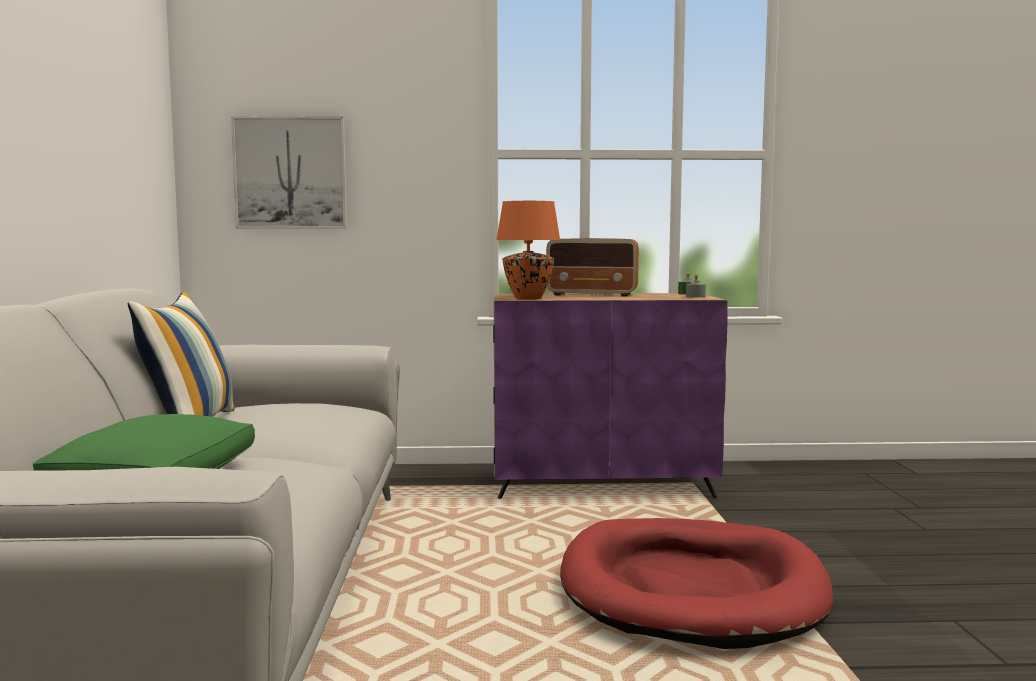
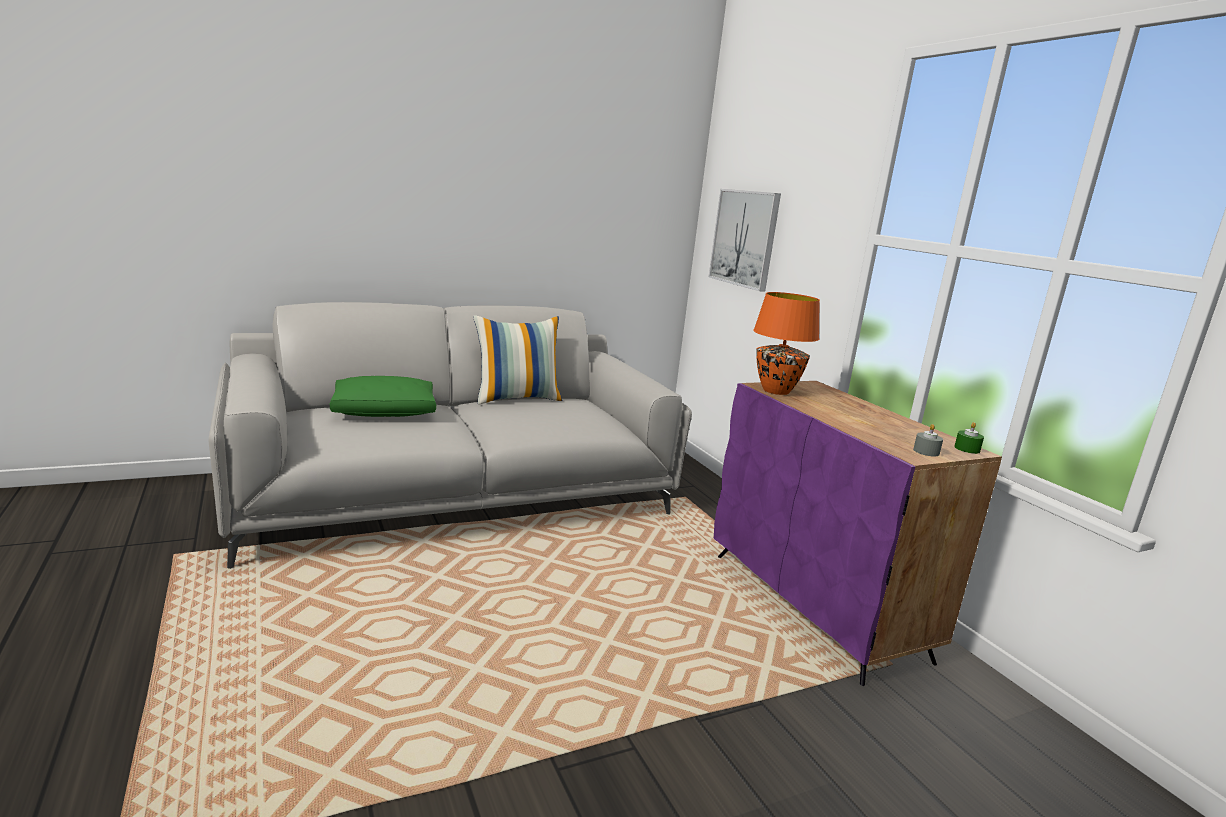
camera: 65 degrees right, 10 degrees up
radio [546,238,639,296] -> none
red dog bed [560,518,833,649] -> none

